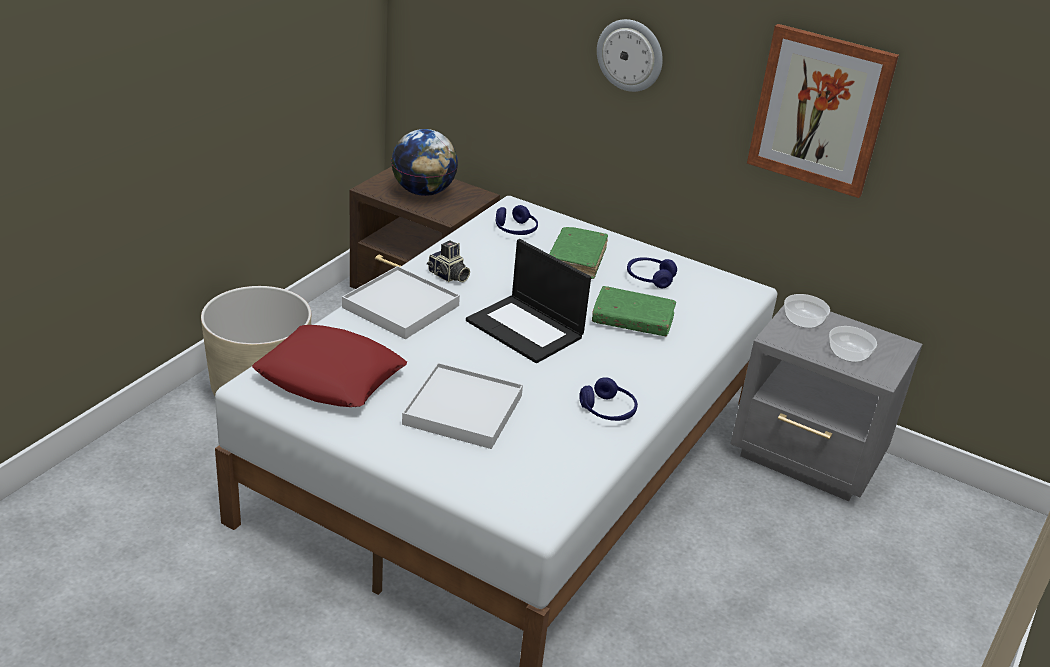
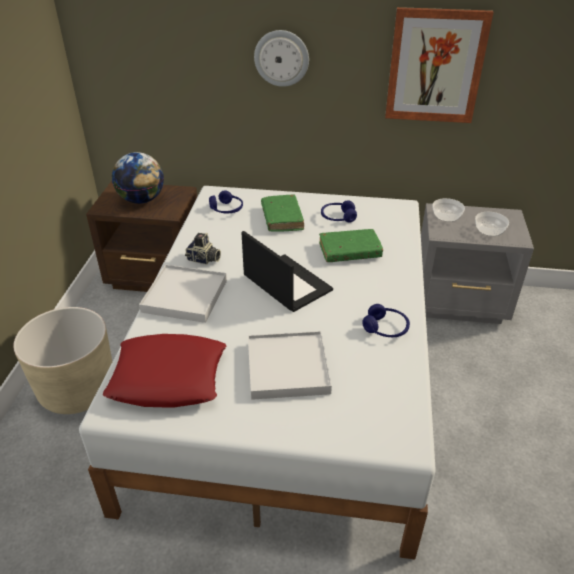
camera: 20 degrees left, 5 degrees up
laptop [466,239,591,363] -> laptop turned 150 degrees counterclockwise [241,231,333,312]

